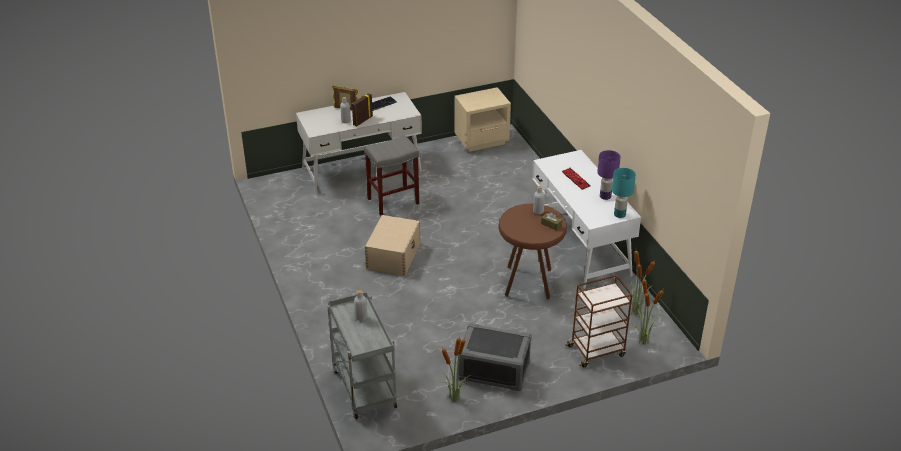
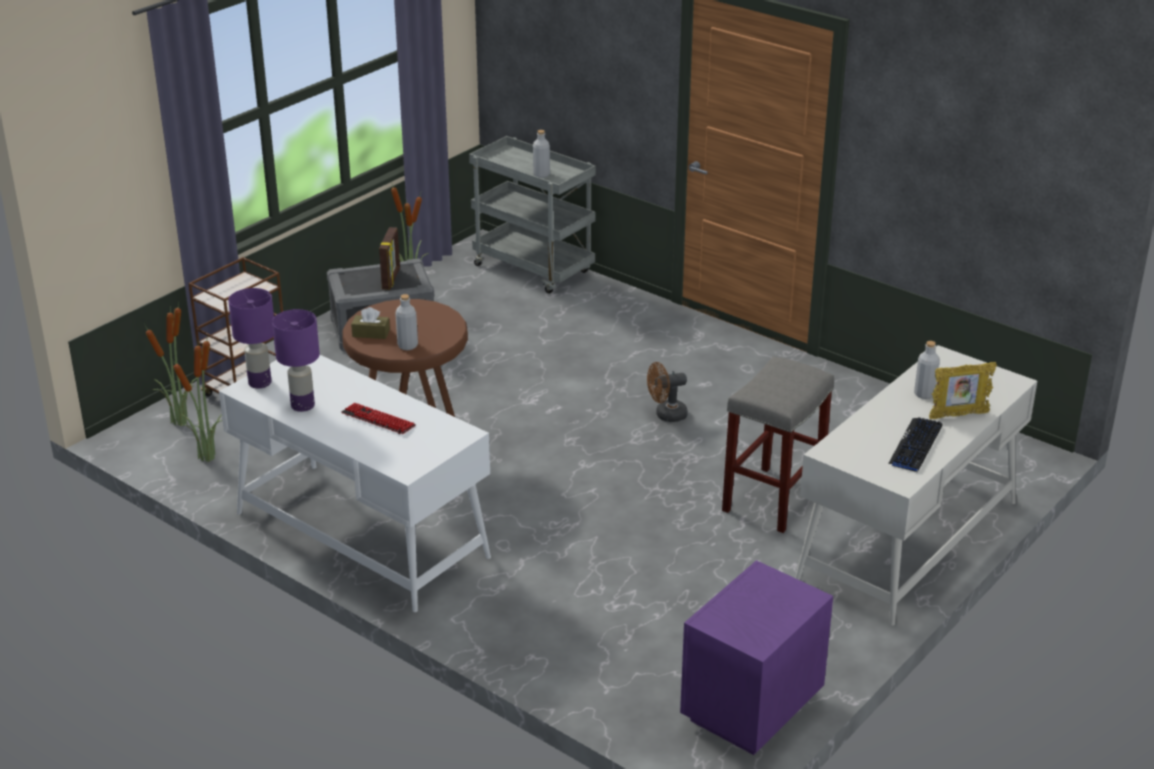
camera: 150 degrees right, 5 degrees down
picture frame [352,93,373,127] -> picture frame moved to [379,227,400,290]
beige storage box [365,215,420,276] -> brown fan [647,362,688,422]
beige nightstand [455,87,511,152] -> purple nightstand [680,560,833,755]
turquoise table lamp [612,168,636,218] -> purple table lamp [228,288,274,388]

